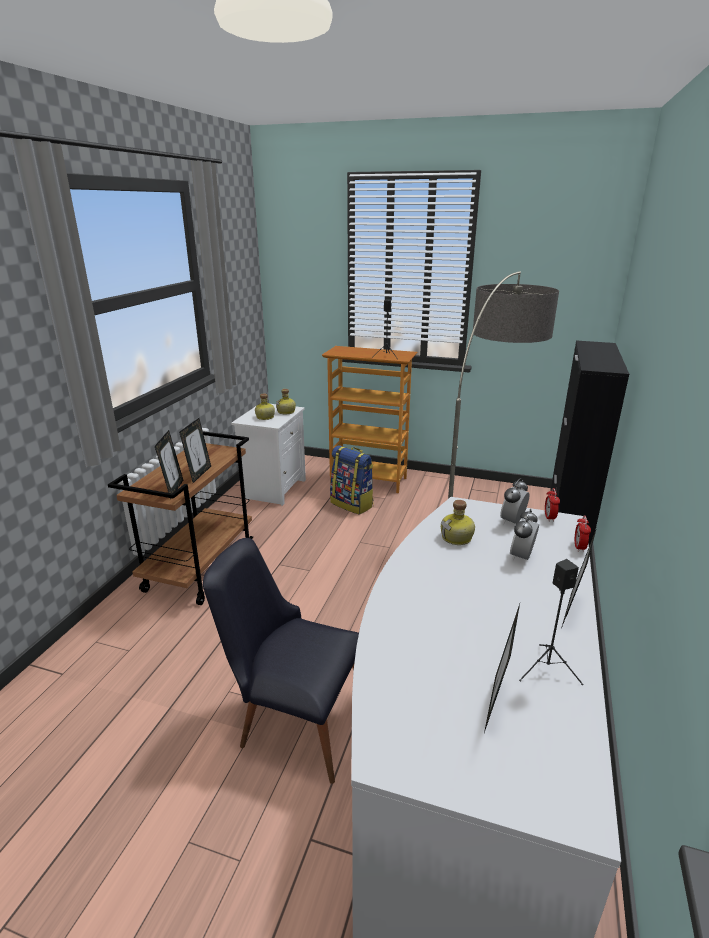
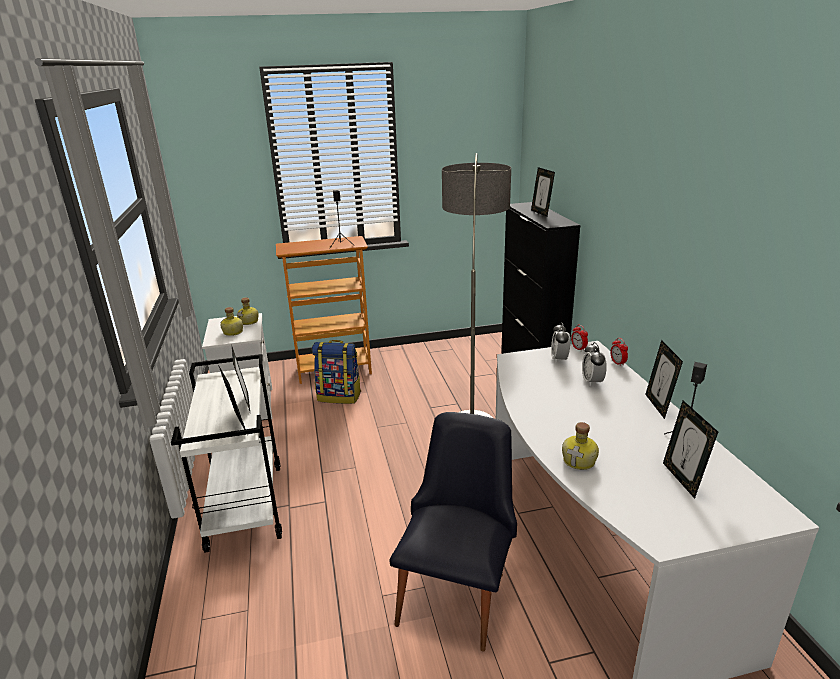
camera: 30 degrees left, 0 degrees up
brown cart [108,431,253,605] -> white cart [171,354,282,553]
black chair [203,538,359,784] -> black chair turned 120 degrees clockwise [389,412,517,651]
bottle [441,500,475,545] -> bottle moved to [562,422,599,470]
none -> picture frame [531,167,555,217]

